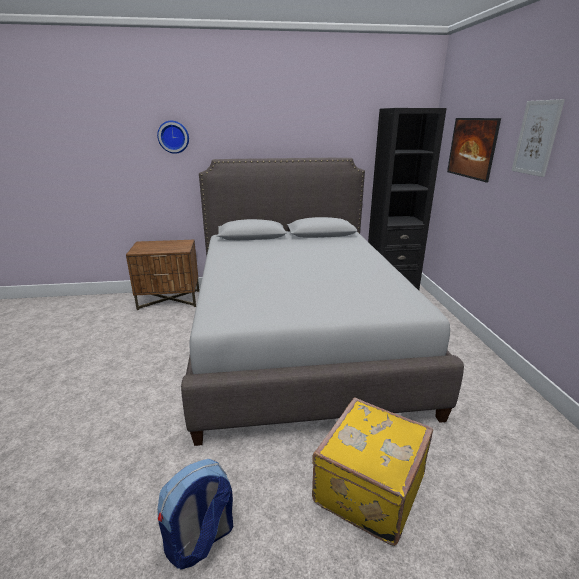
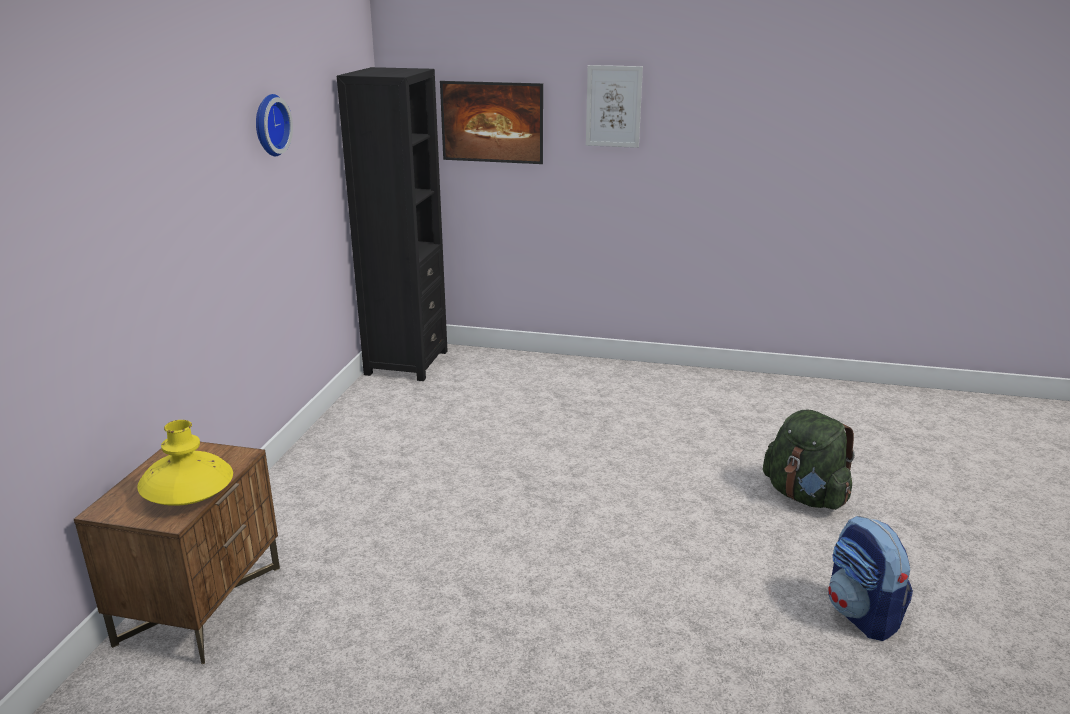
camera: 70 degrees left, 0 degrees up
wall clock [157,121,189,154] -> wall clock moved to [256,94,293,156]
grey bed [181,158,464,446] -> none
yellow suitcase [312,398,433,546] -> green backpack [763,409,855,510]
none -> yellow vase [137,420,233,506]

